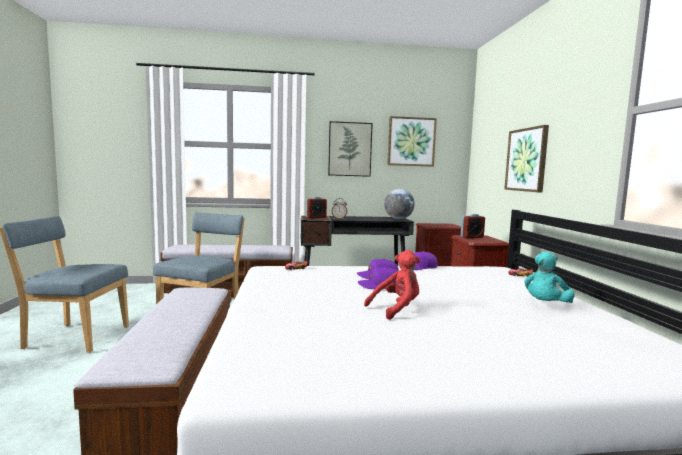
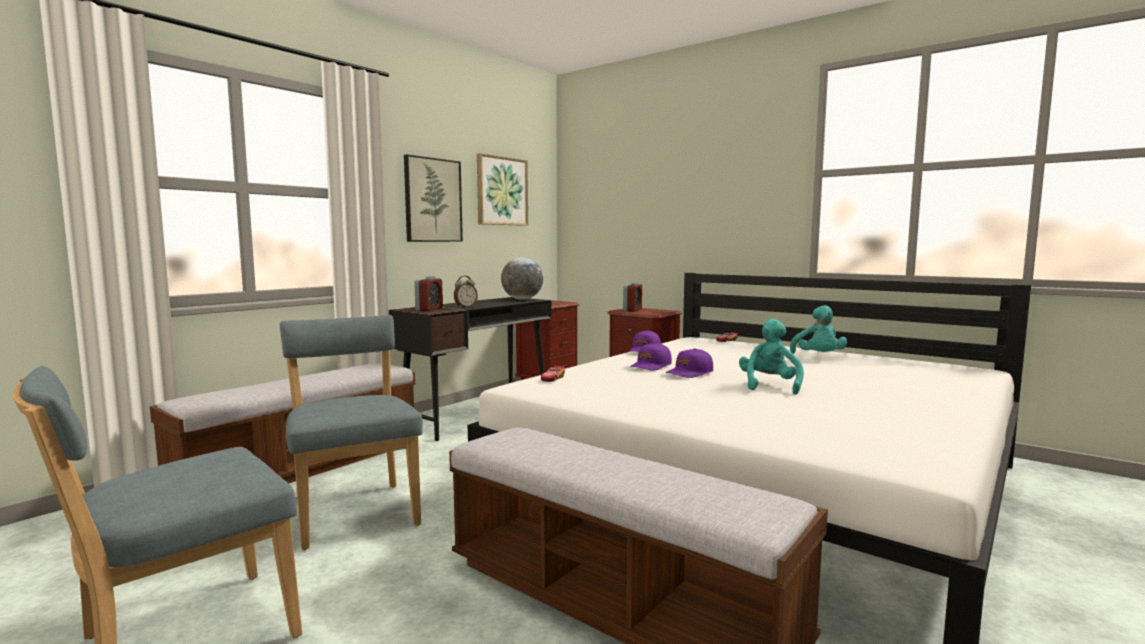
camera: 45 degrees left, 0 degrees up
red plush toy [364,250,420,320] -> turquoise plush toy [739,319,804,394]
picture [504,125,549,192] -> none

